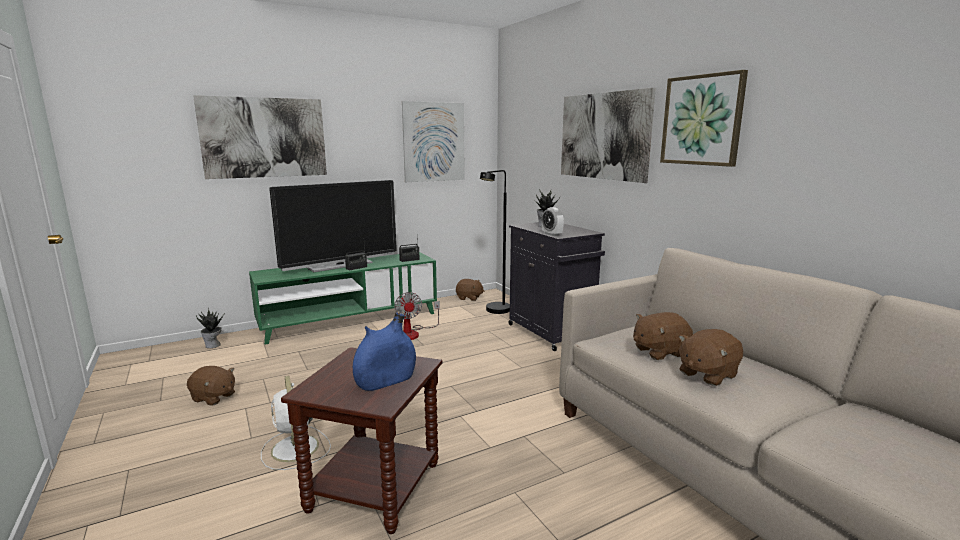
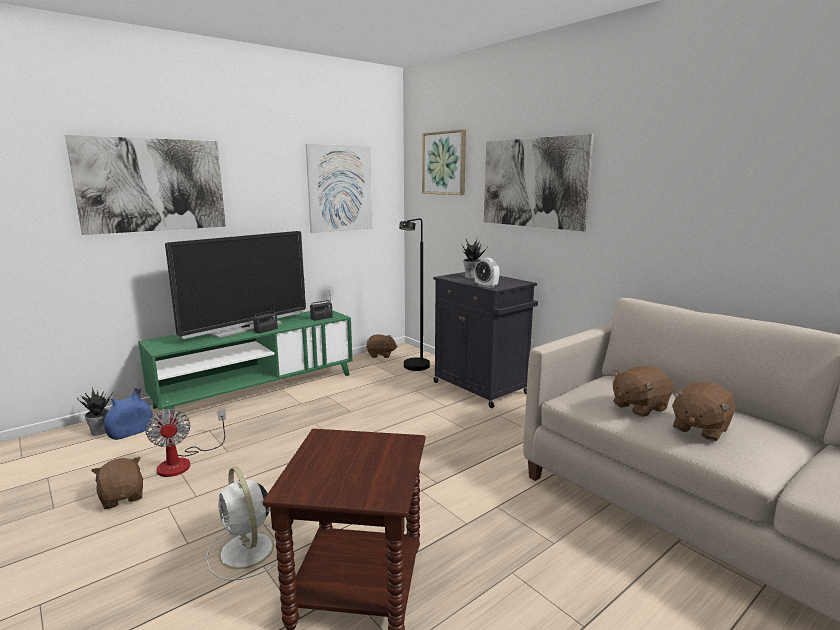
camera: 10 degrees left, 0 degrees up
brown plush toy [187,366,235,406] -> brown plush toy turned 135 degrees counterclockwise [91,457,143,509]
blue vase [353,312,416,391] -> blue vase moved to [104,388,153,440]
fan [394,292,440,340] -> fan moved to [145,409,226,477]
picture [660,70,748,167] -> picture moved to [422,129,466,195]

